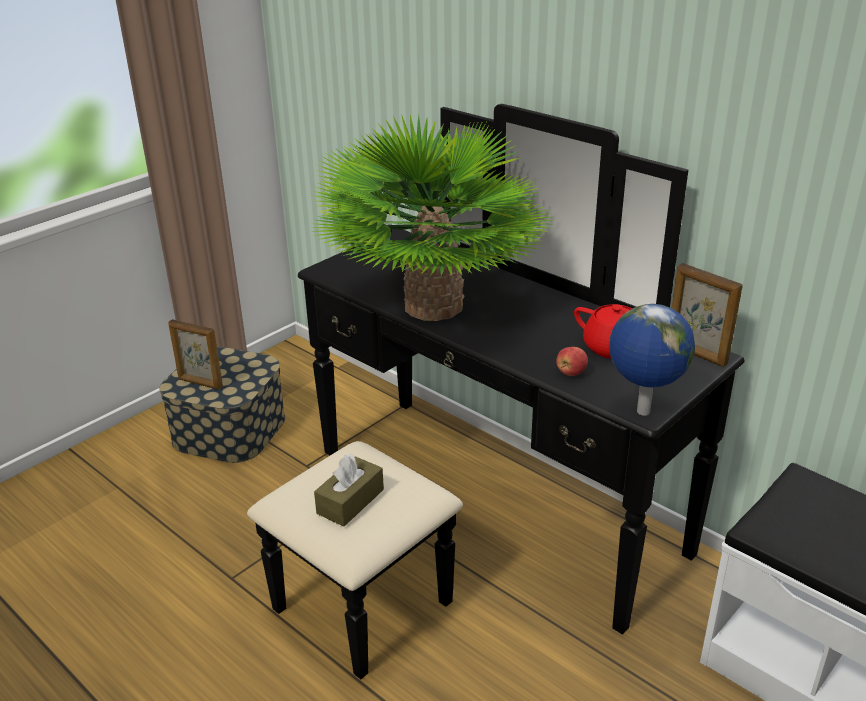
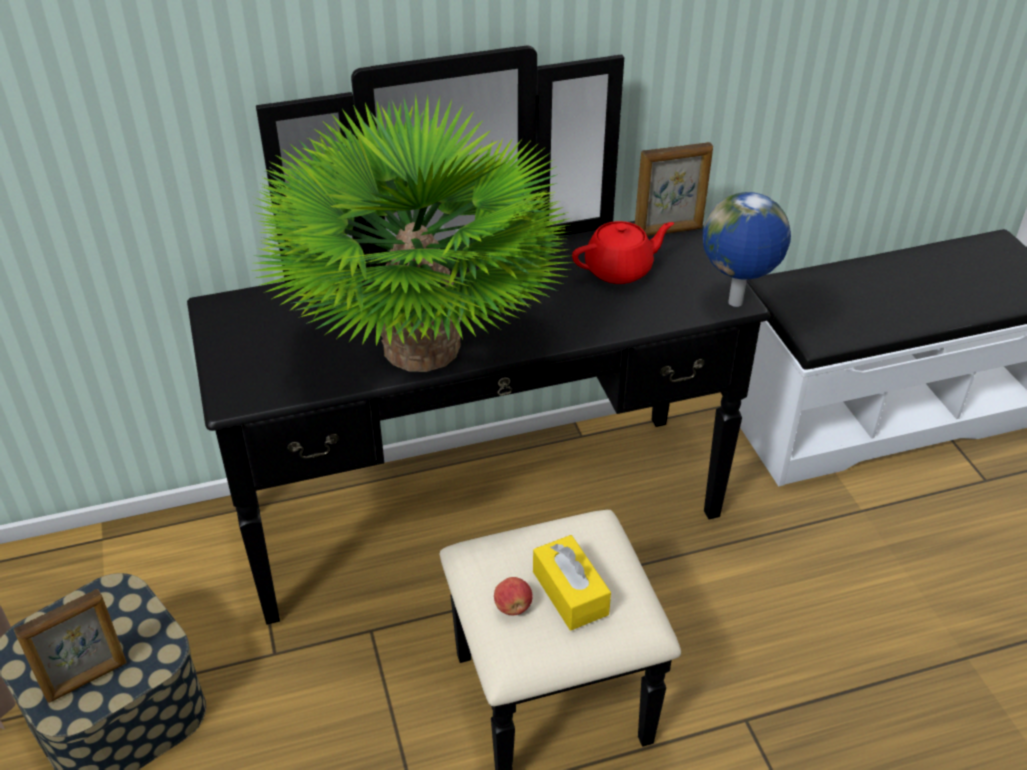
camera: 60 degrees left, 10 degrees up
brown tissue box [314,454,384,527] -> yellow tissue box [533,535,611,630]
apple [556,347,588,376] -> apple moved to [494,577,533,615]

